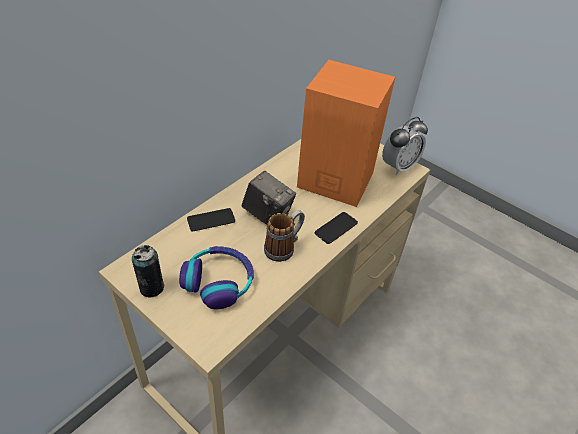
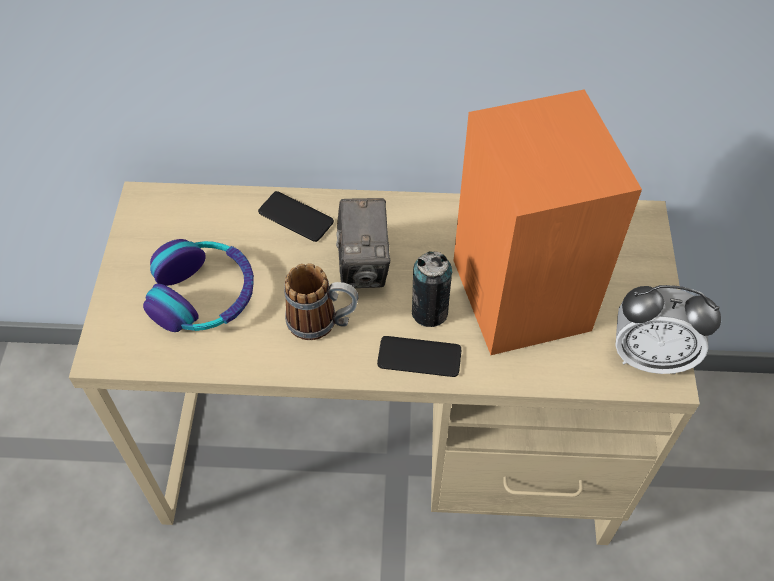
camera: 55 degrees right, 10 degrees up
can [132,245,164,297] -> can moved to [412,251,452,327]

